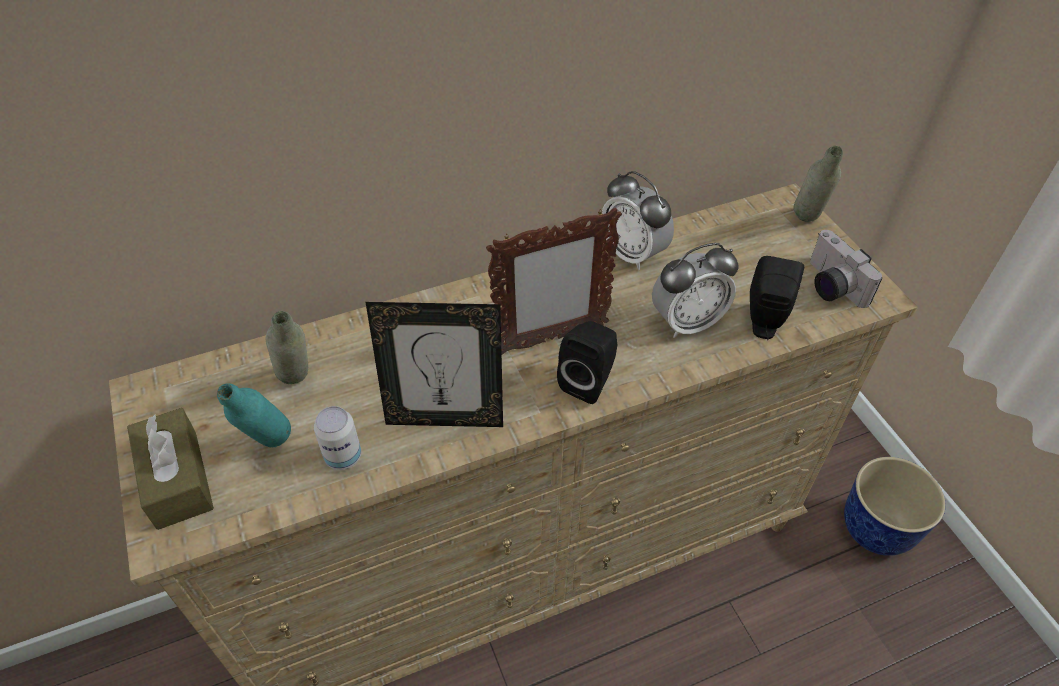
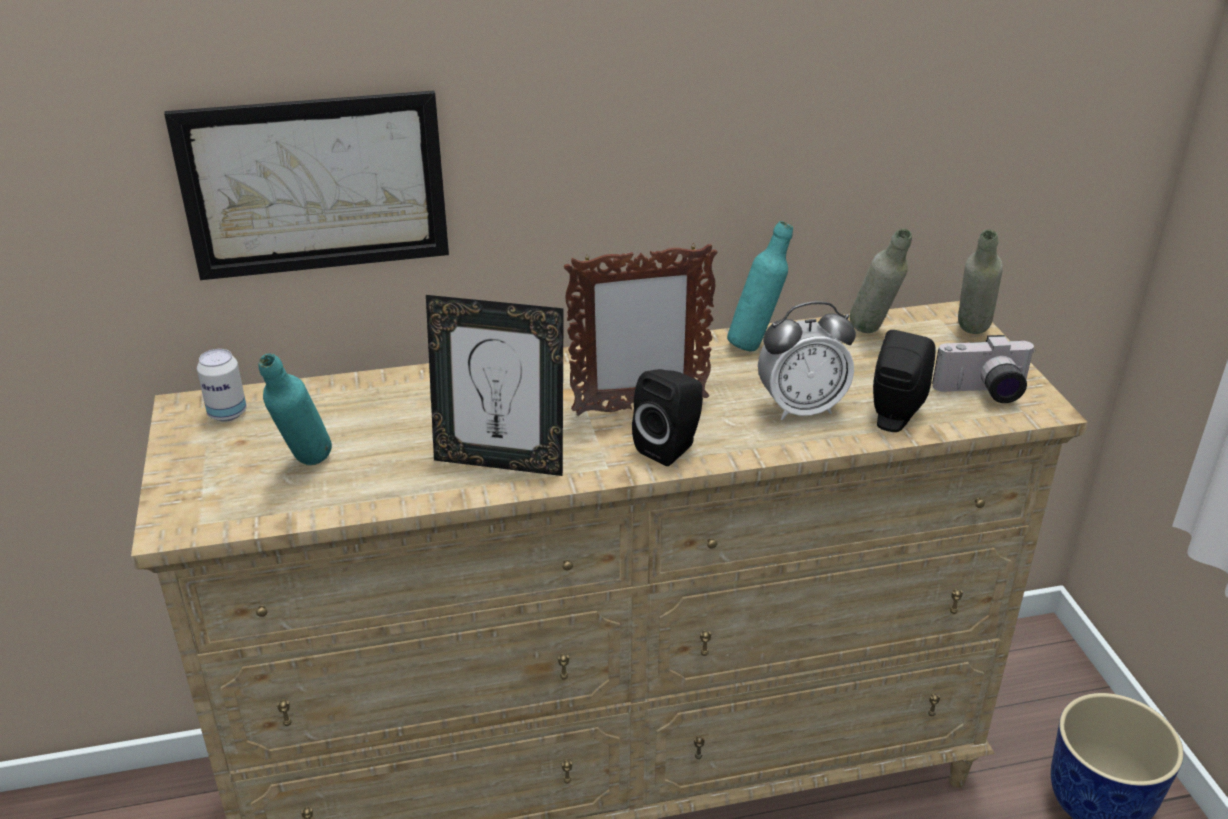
camera: 10 degrees right, 15 degrees down
brown tissue box [127,408,214,530] -> none
grey bottle [266,311,308,384] -> grey bottle moved to [850,228,912,333]
can [314,406,361,470] -> can moved to [197,349,247,422]
alarm clock [602,171,674,270] -> turquoise bottle [727,221,793,351]
camera [810,230,882,308] -> camera turned 75 degrees counterclockwise [932,335,1036,403]
none -> picture [164,90,449,280]

